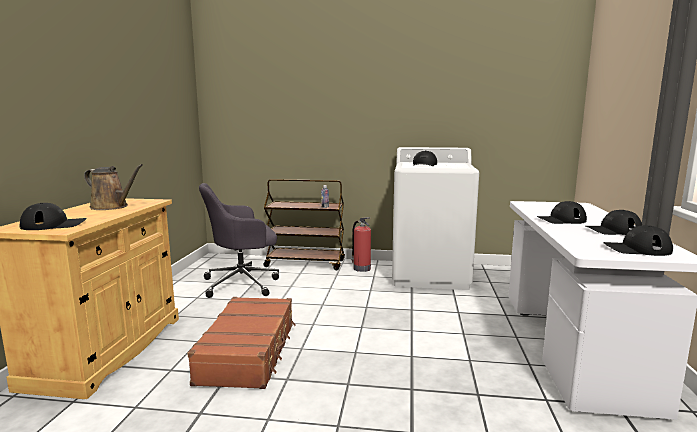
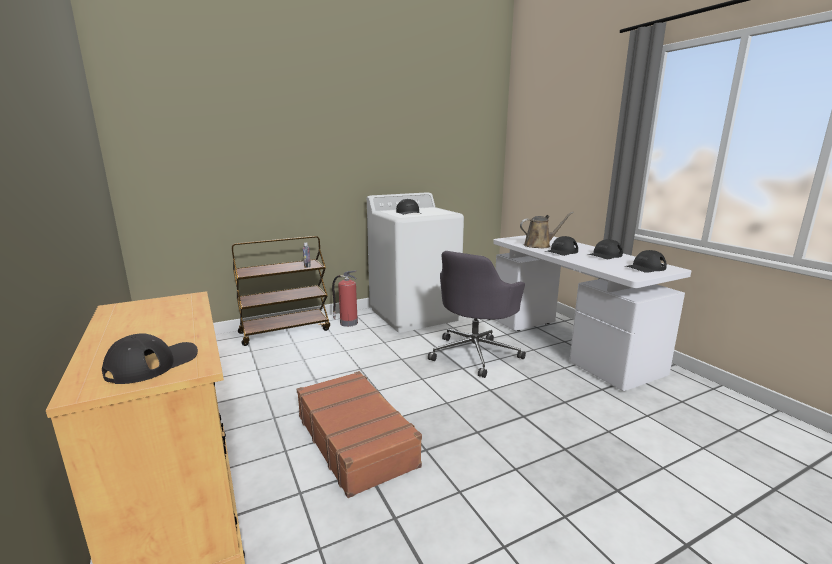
camera: 35 degrees left, 5 degrees up
brown watering can [84,164,143,210] -> brown watering can moved to [520,211,574,248]
grey office chair [199,183,279,298] -> grey office chair moved to [428,251,526,378]

